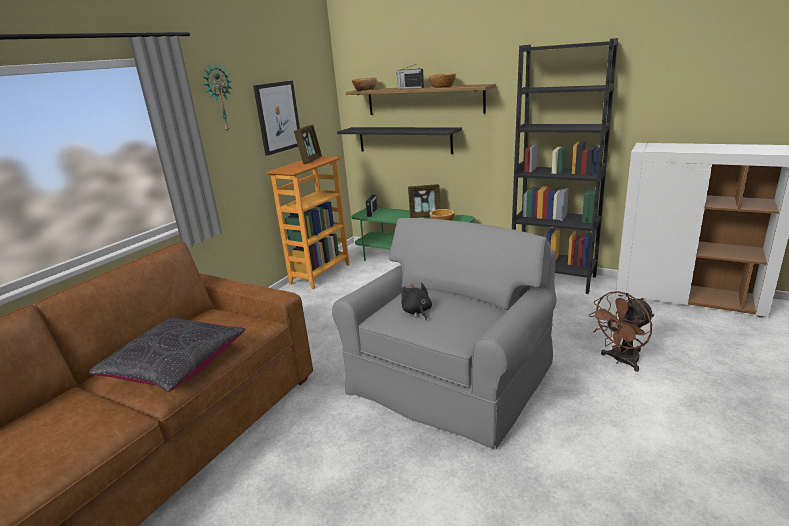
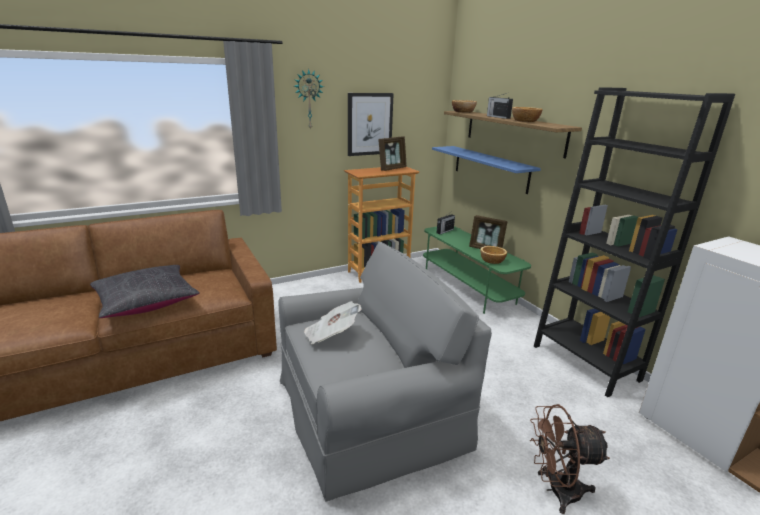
camera: 30 degrees right, 0 degrees up
black shelf [337,127,462,154] -> blue shelf [432,146,541,194]
black plush toy [401,283,432,321] -> newspaper [304,301,362,345]

